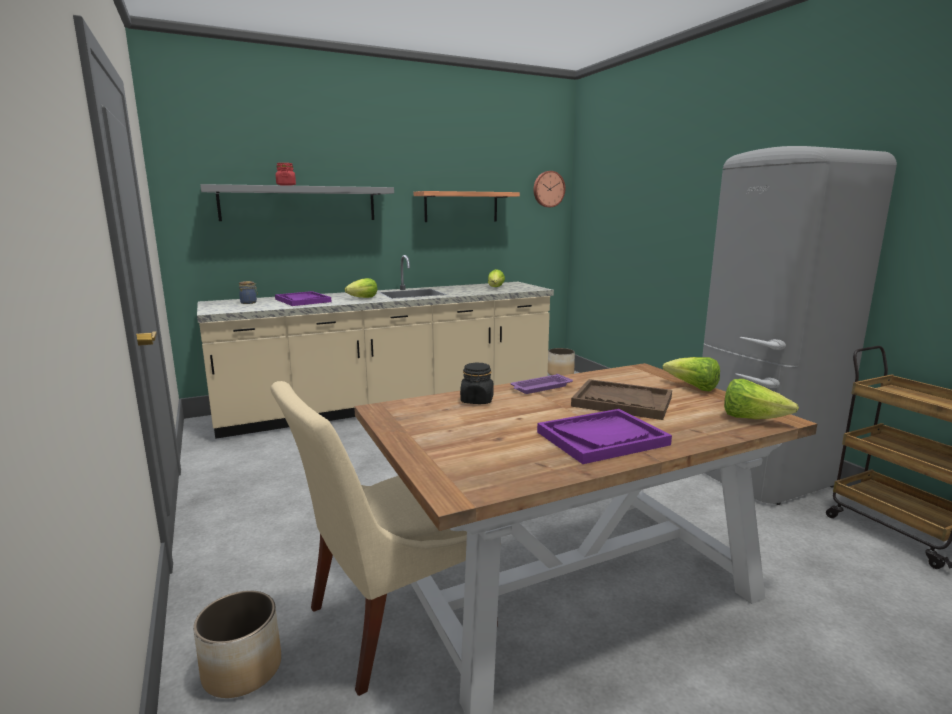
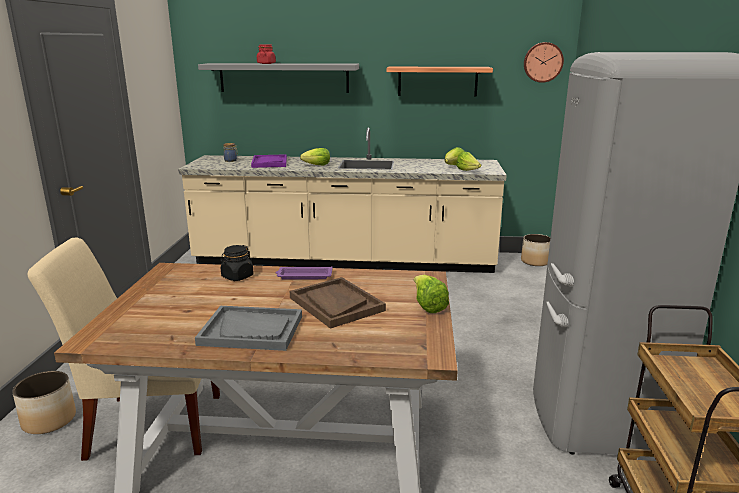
camera: 30 degrees right, 5 degrees up
purple tray [537,409,672,464] -> grey tray [195,306,302,351]
lettuce [724,379,799,419] -> lettuce moved to [456,152,481,171]

